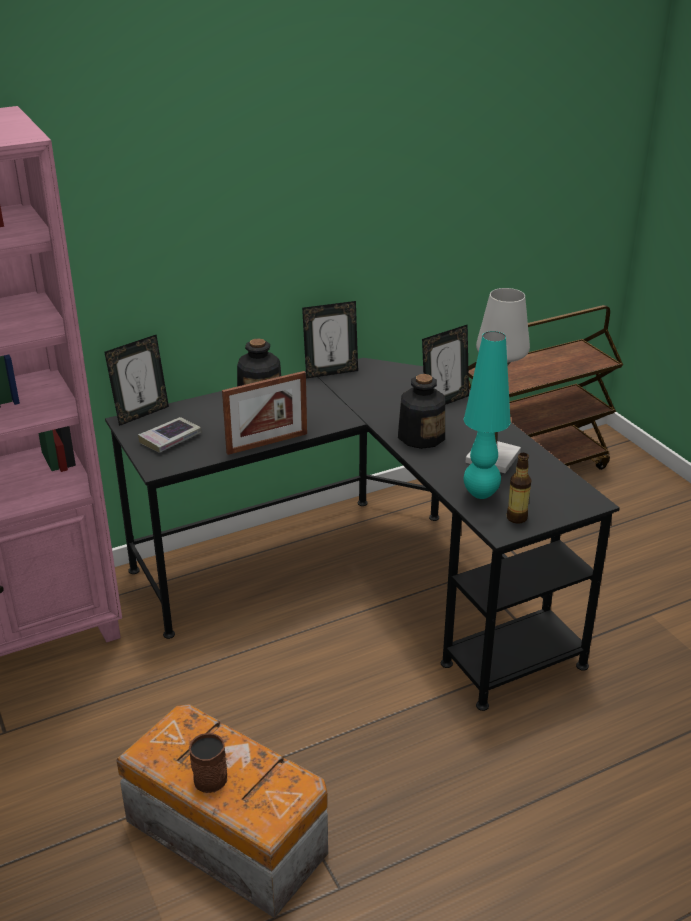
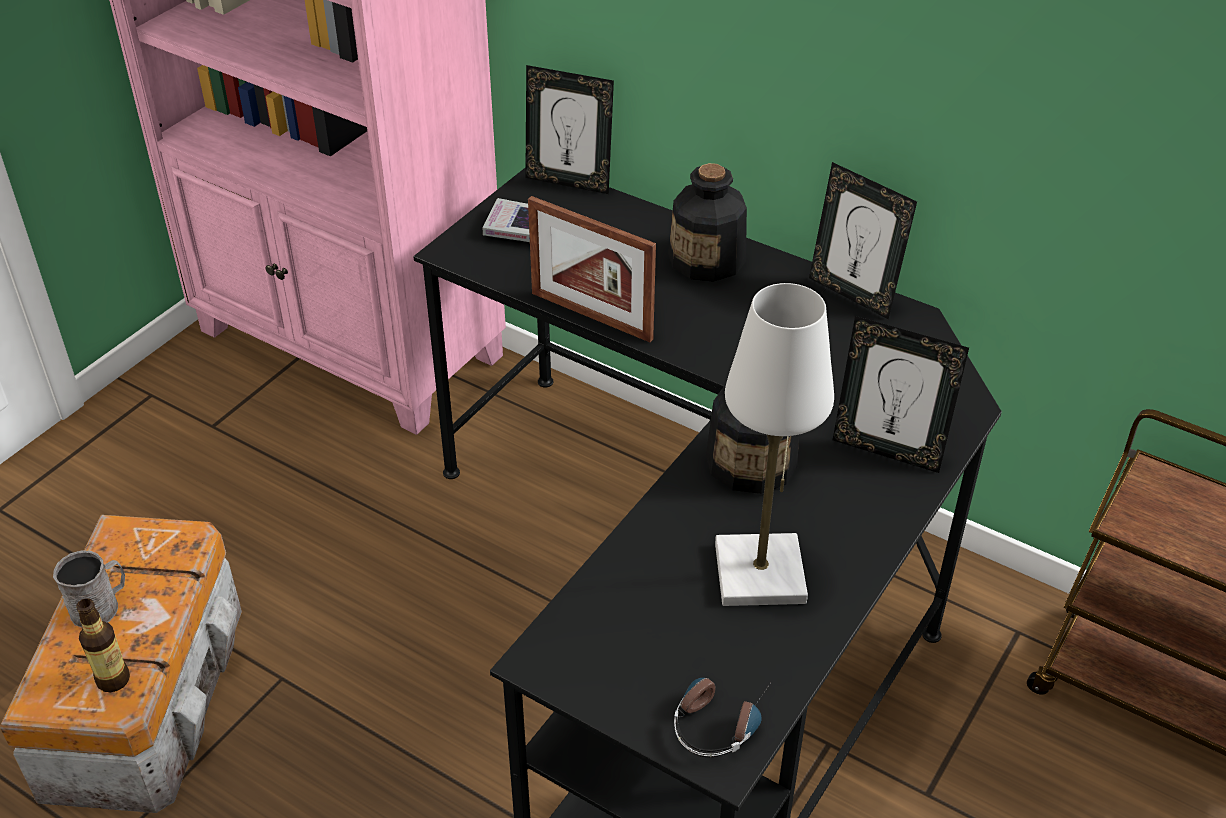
camera: 60 degrees right, 10 degrees up
brown mug [189,733,227,793] -> grey mug [53,550,125,628]
turquoise table lamp [464,331,511,499] -> none
bottle [506,453,531,524] -> bottle moved to [76,598,130,692]
none -> headphones [674,678,772,757]

